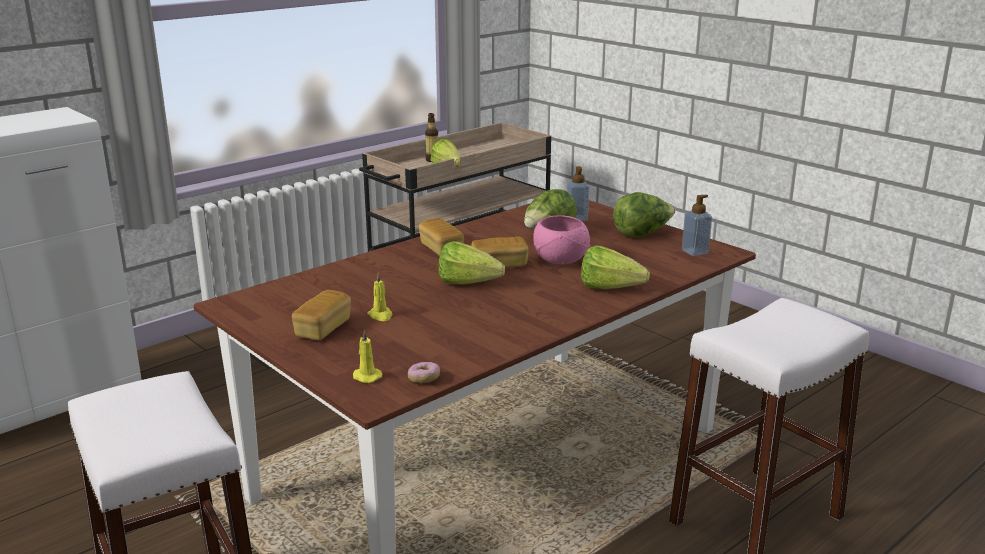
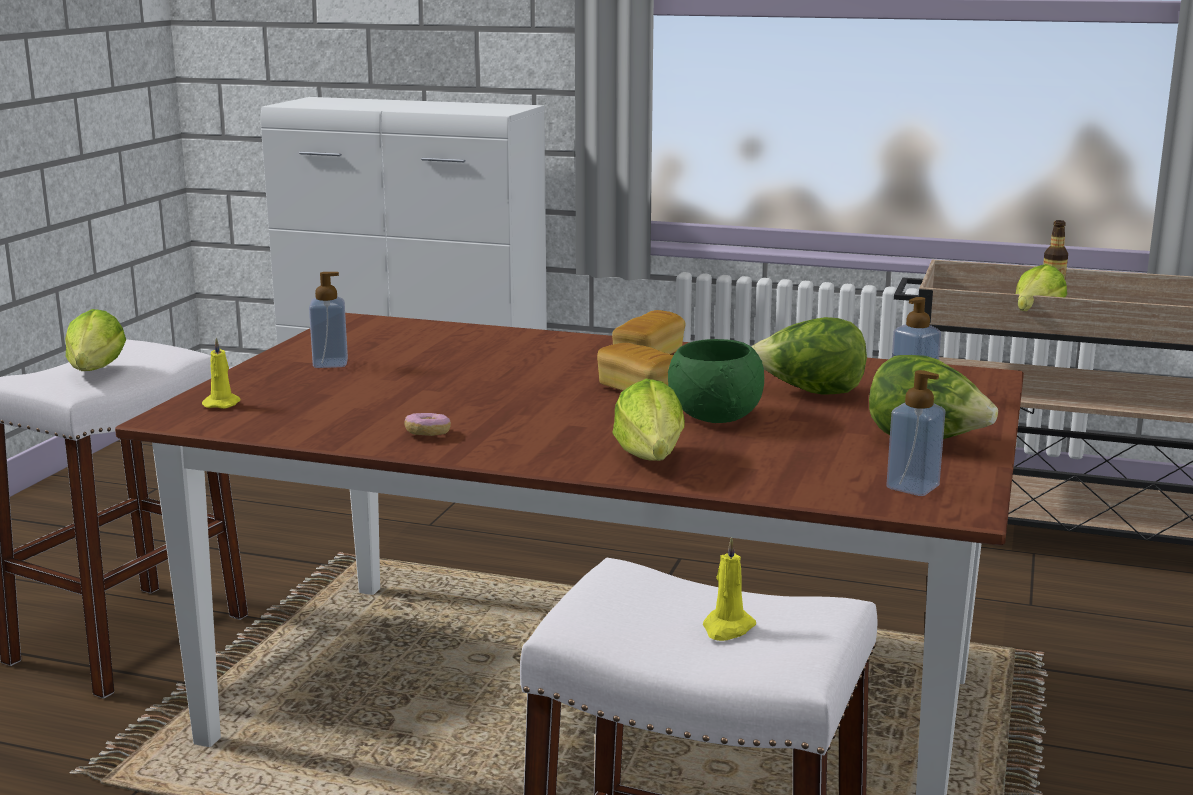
camera: 60 degrees right, 5 degrees down
bread [292,290,351,340] -> soap dispenser [309,272,348,368]
yellow candle [367,273,392,321] -> yellow candle moved to [703,537,756,641]
donut [408,362,440,383] -> donut moved to [404,413,451,436]
lettuce [439,241,505,284] -> lettuce moved to [65,309,126,371]
pink bowl [533,215,590,264] -> green bowl [668,339,764,423]

